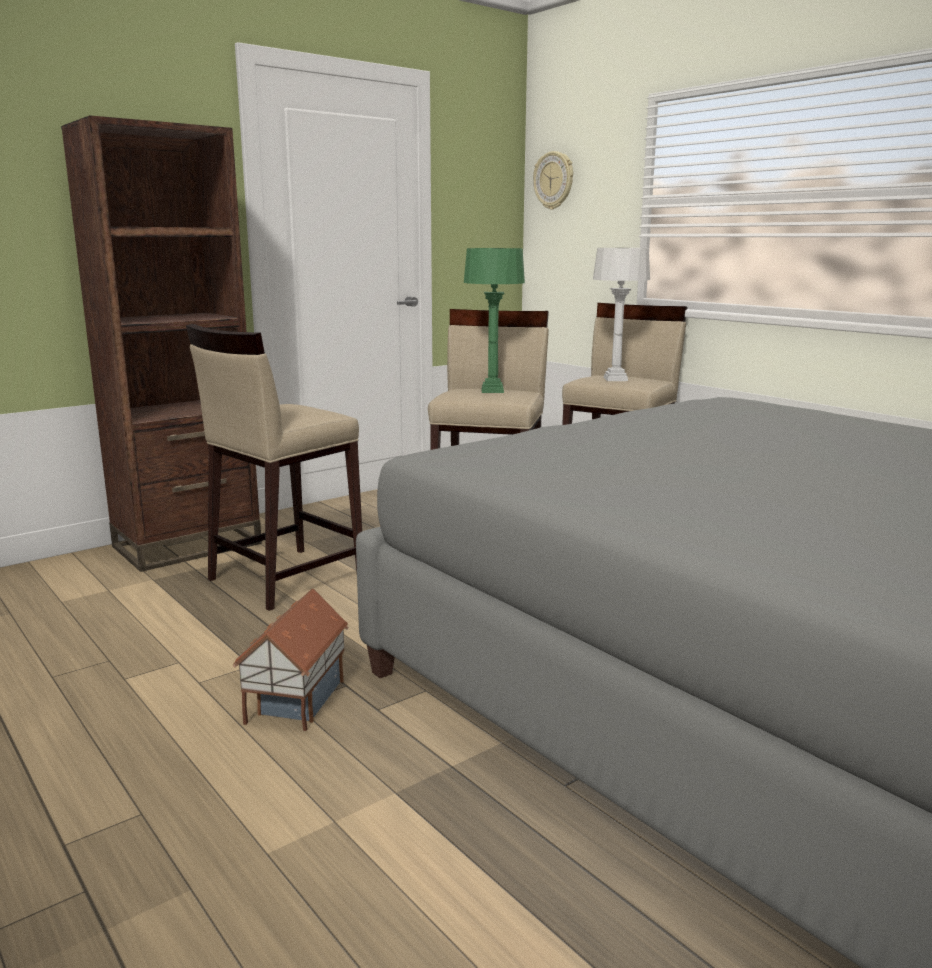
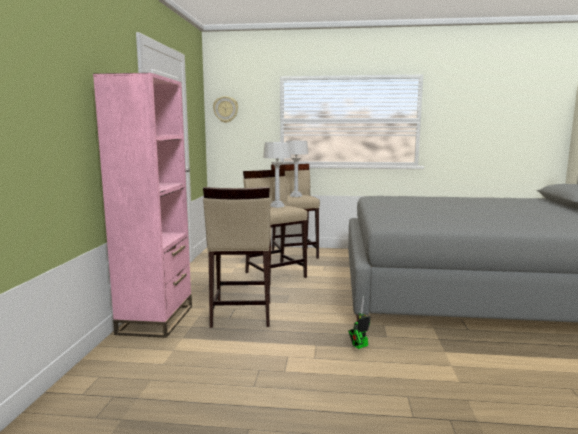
camera: 45 degrees left, 5 degrees down
brown bookcase [61,115,262,572] -> pink bookcase [93,73,192,338]
toy house [233,588,349,731] -> toy robot [348,296,370,349]
green table lamp [464,248,525,393] -> grey table lamp [263,142,291,208]

